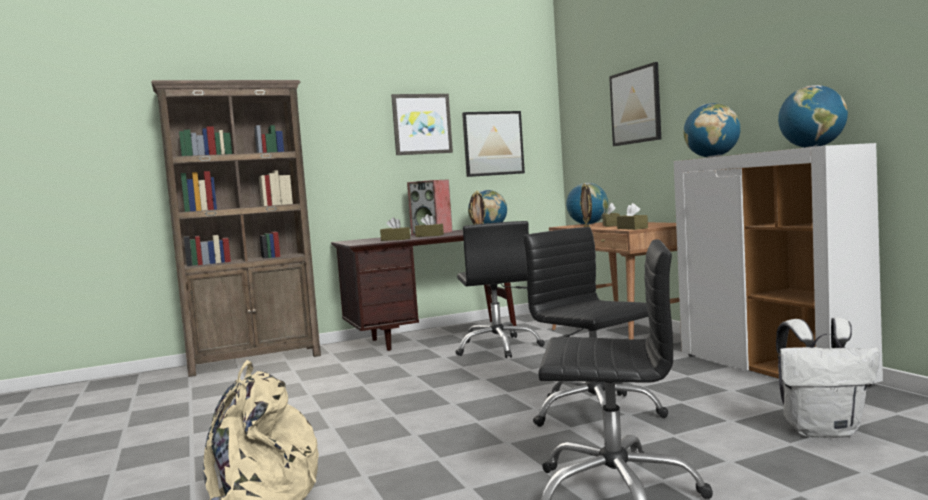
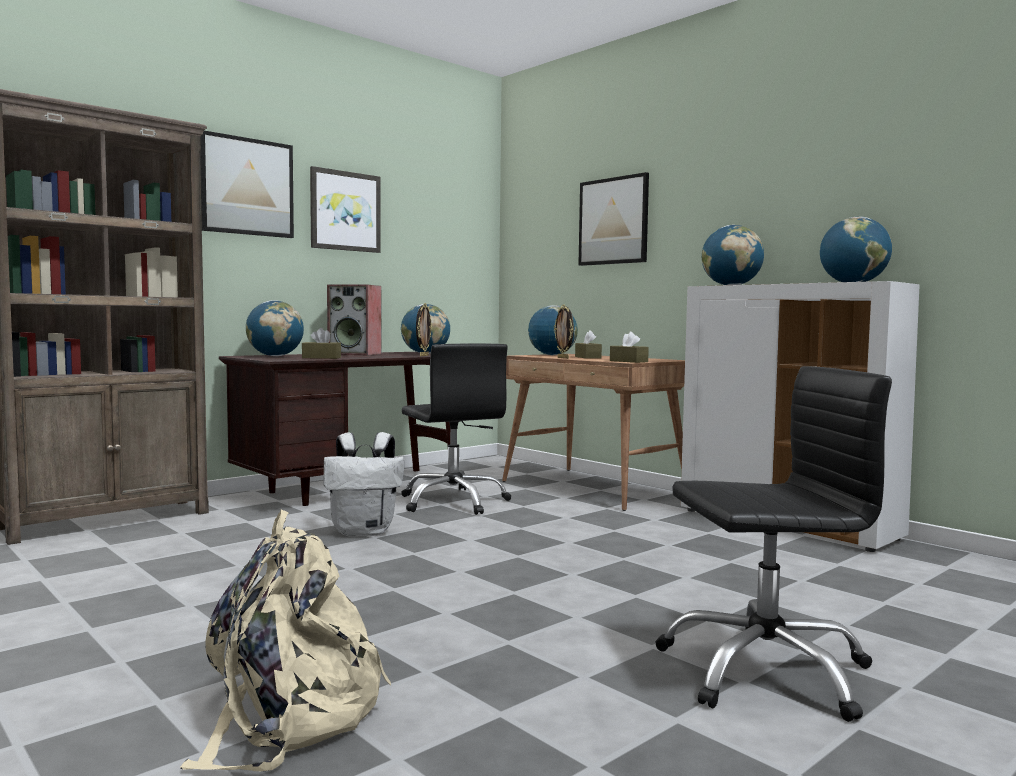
camera: 20 degrees left, 0 degrees up
brown tissue box [415,214,444,237] -> none
picture [462,111,525,177] -> picture moved to [200,131,294,238]
black office chair [523,227,668,427] -> none
white backpack [776,318,880,438] -> white backpack moved to [324,432,404,536]
none -> globe [246,300,304,356]

